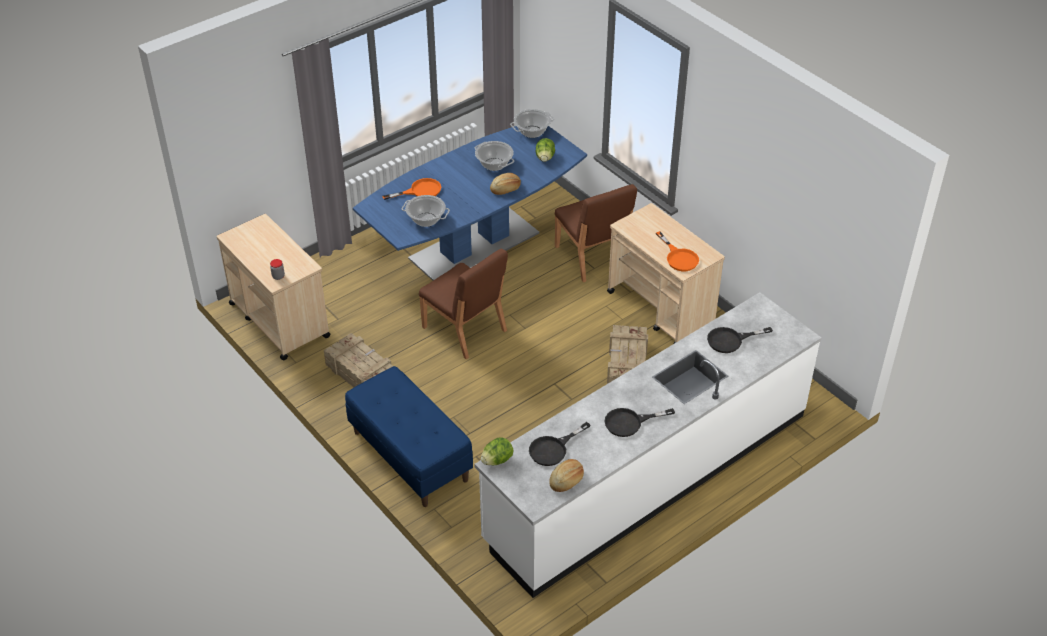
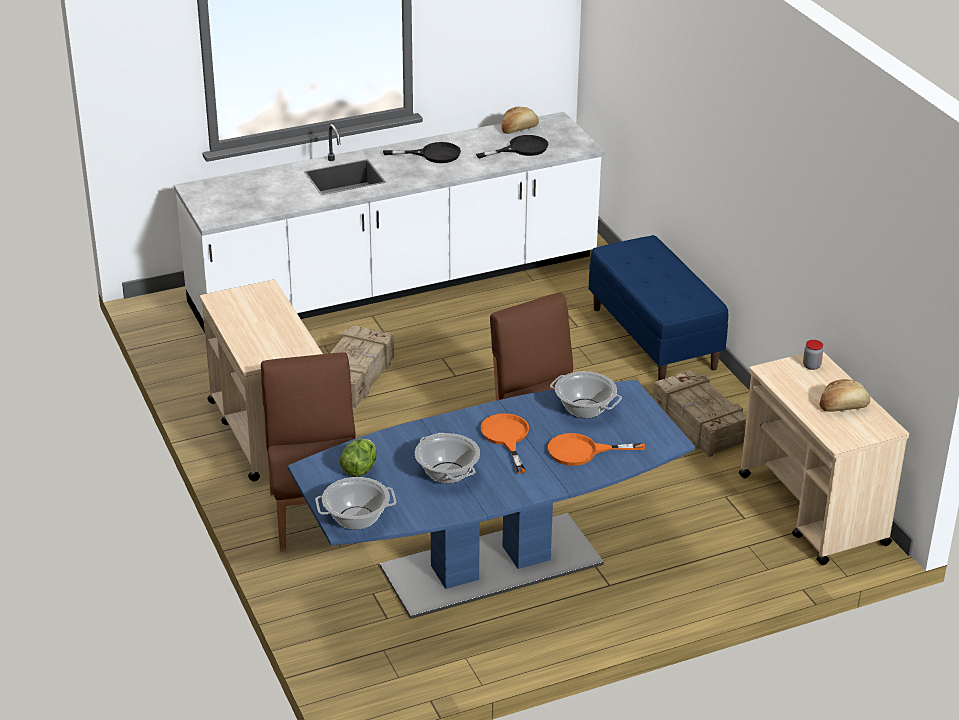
camera: 165 degrees left, 10 degrees down
lettuce [481,437,514,465] -> none
bread [490,173,521,195] -> bread moved to [819,379,870,412]
orange frying pan [656,231,699,271] -> orange frying pan moved to [480,413,529,473]
black frying pan [707,327,773,353] -> none

